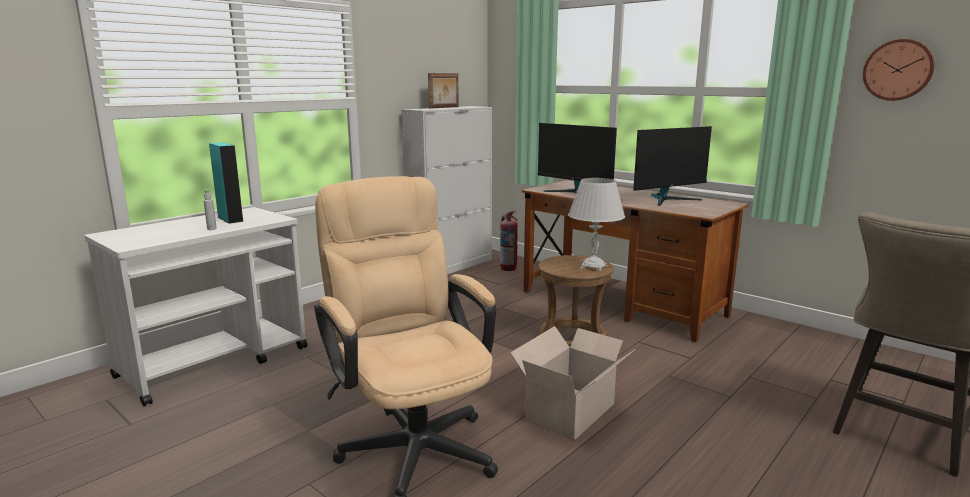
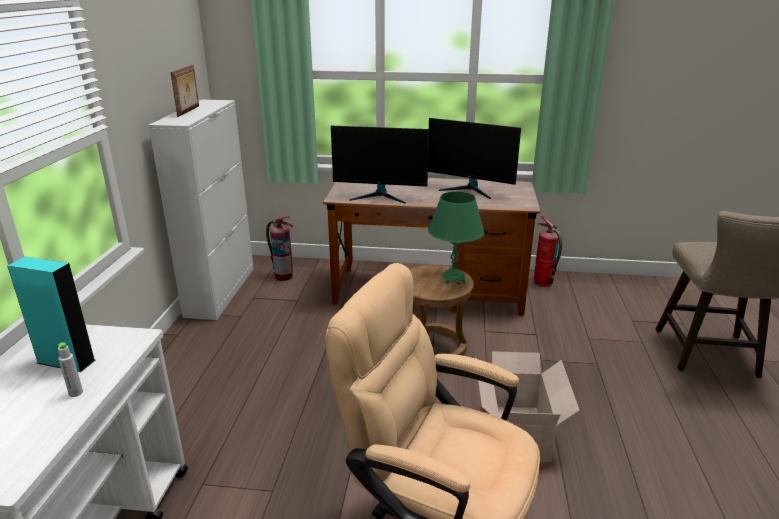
camera: 35 degrees left, 10 degrees up
white table lamp [568,178,625,272] -> green table lamp [428,192,485,284]
monitor [633,126,712,206] -> monitor turned 90 degrees clockwise [428,118,521,199]
wall clock [863,39,935,101] -> none
none -> fire extinguisher [534,216,562,287]

